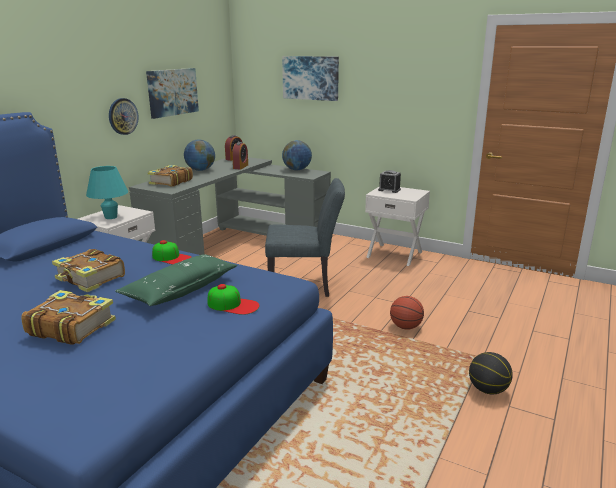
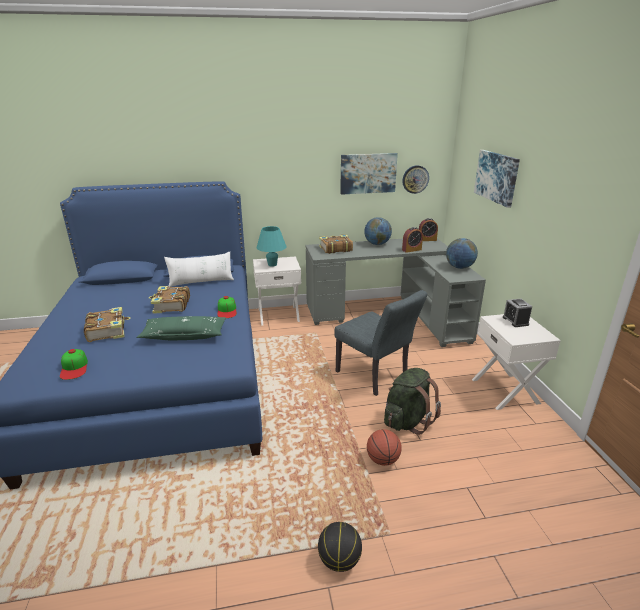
camera: 50 degrees right, 5 degrees up
wall clock [109,98,139,135] -> wall clock moved to [402,165,429,194]
cap [208,284,259,315] -> cap moved to [60,349,88,380]
none -> white pillow [164,252,234,287]
none -> green backpack [384,368,441,435]

